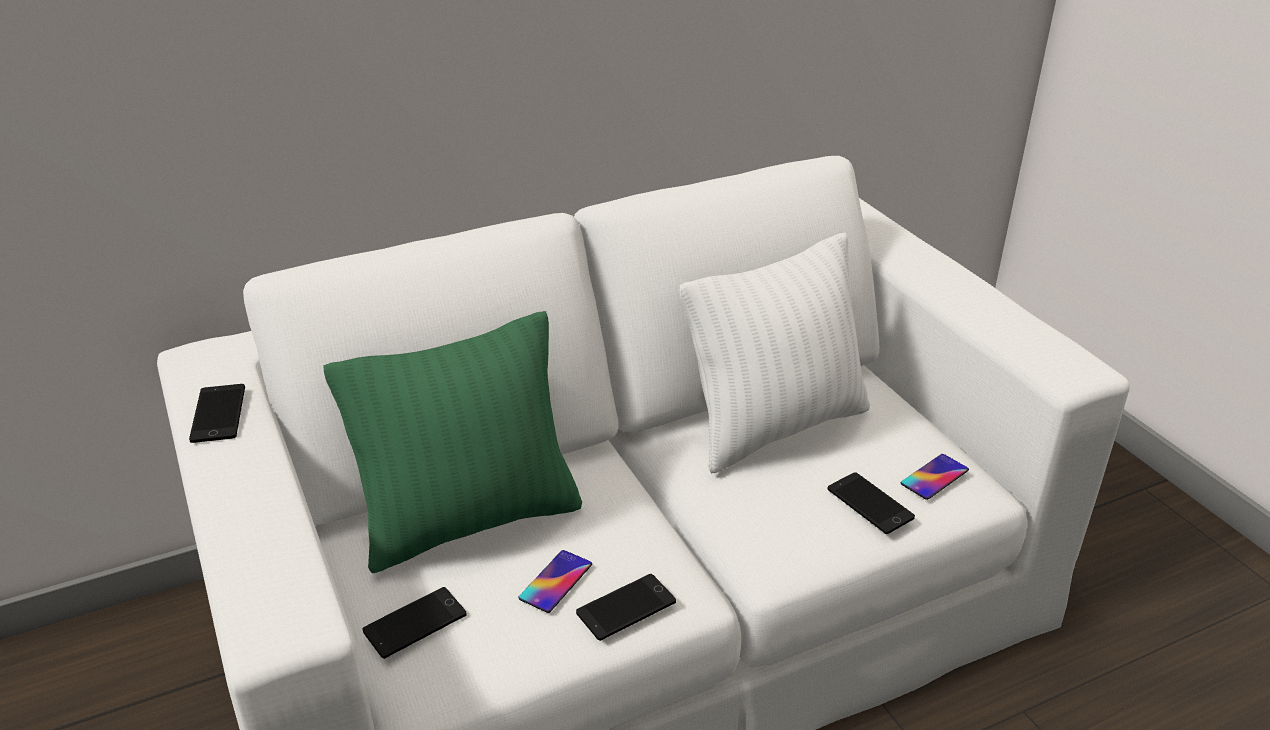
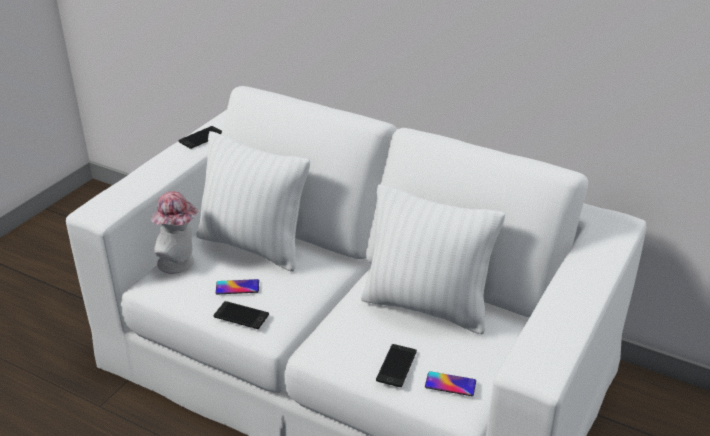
camera: 55 degrees right, 0 degrees up
green pillow [323,311,582,573] -> white pillow [196,131,310,272]
phone [363,587,467,659] -> hat [151,191,199,274]

